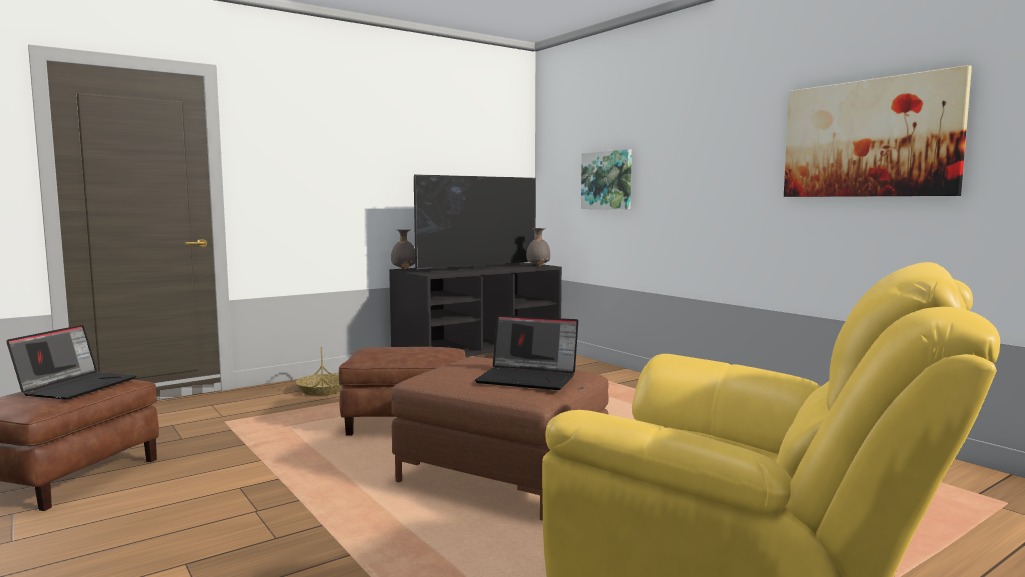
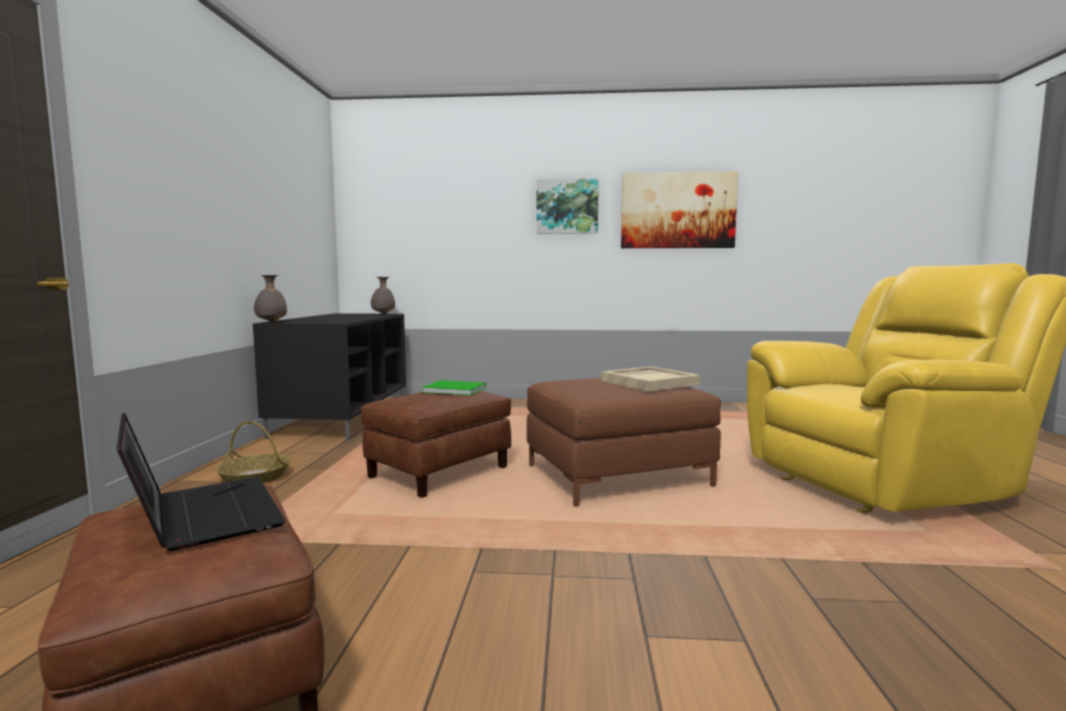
camera: 50 degrees left, 0 degrees up
television [414,174,536,270] -> none
laptop [474,315,578,390] -> beige tray [601,366,701,392]
picture [581,149,632,210] -> picture moved to [537,179,599,234]
none -> green book [422,380,486,395]

